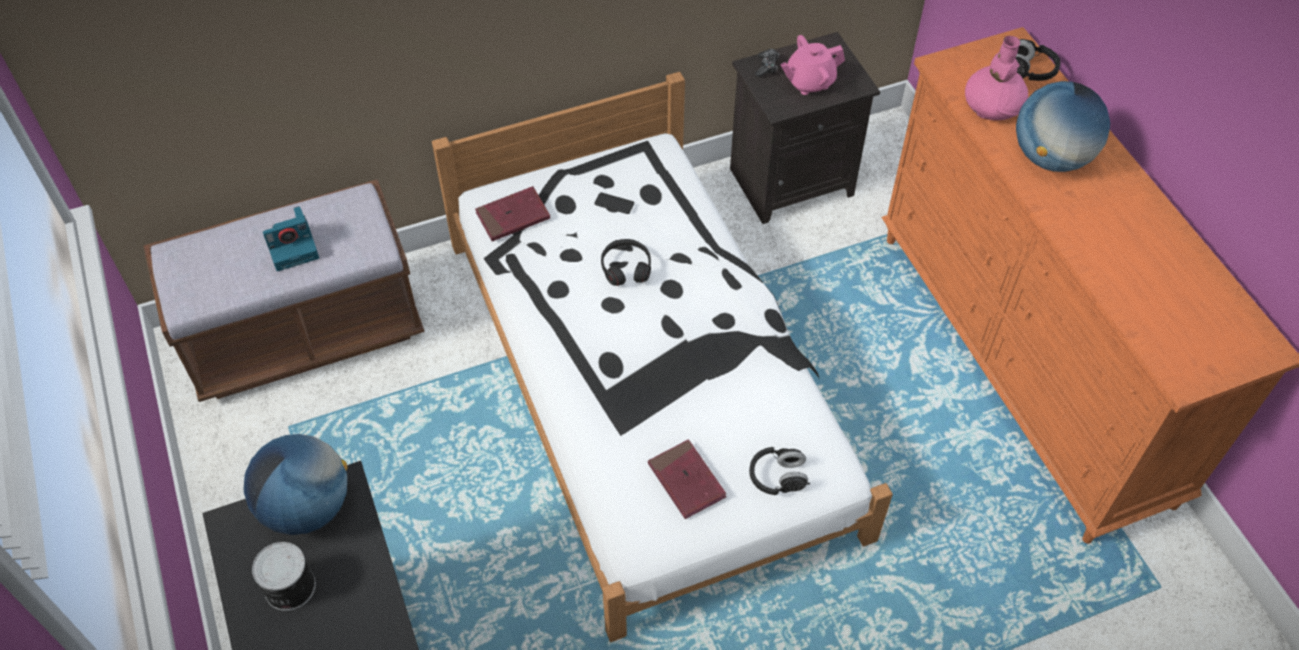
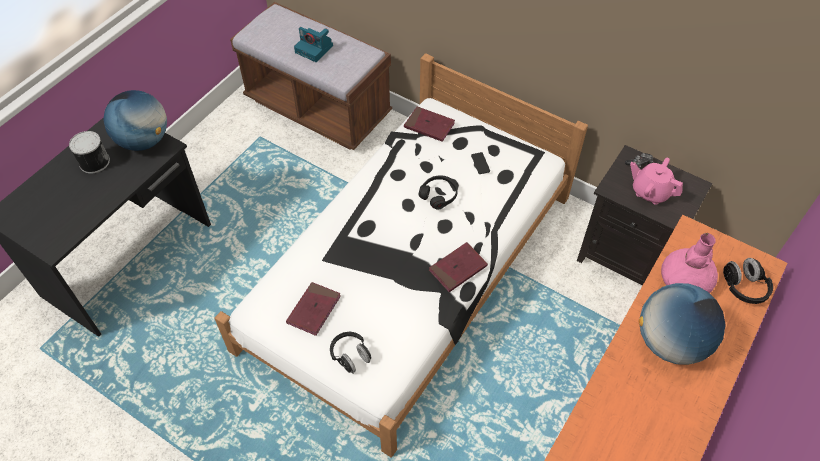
camera: 55 degrees right, 0 degrees up
none -> red book [429,242,488,292]

